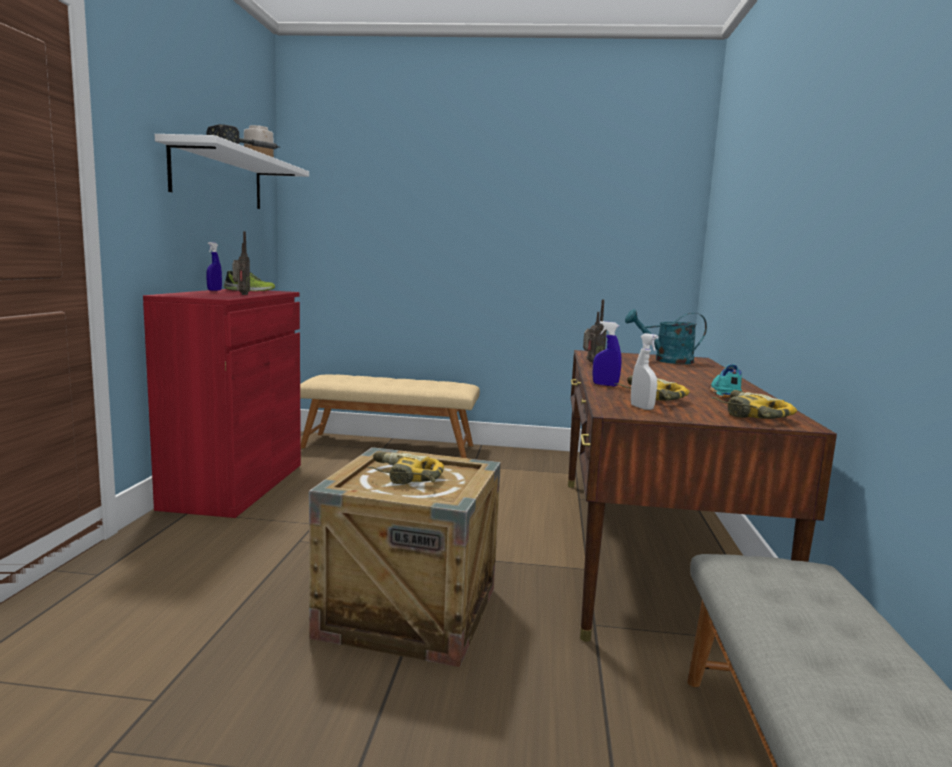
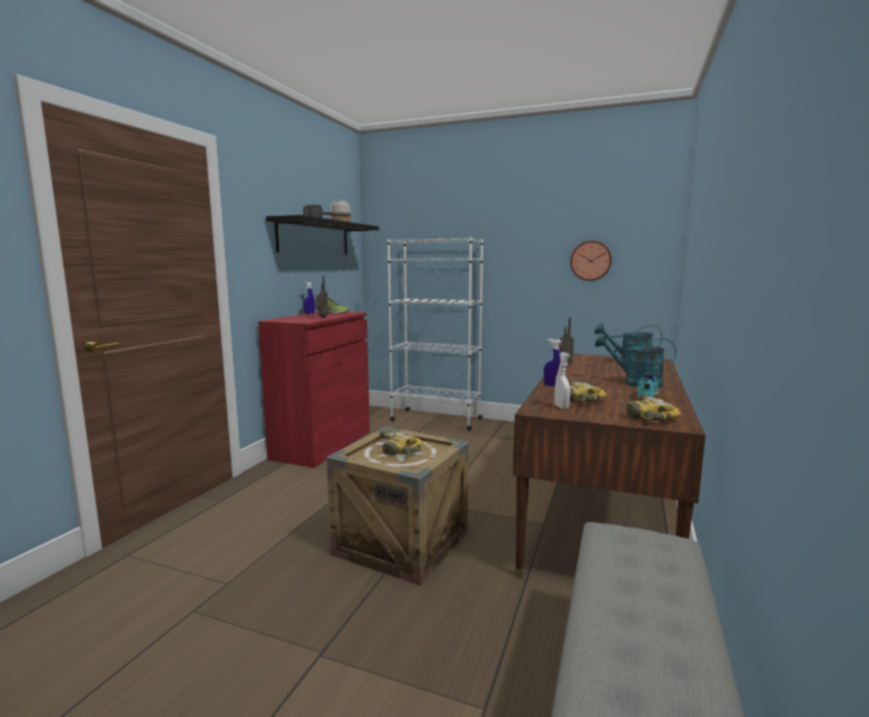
camera: 15 degrees right, 0 degrees up
white shelf [155,134,309,209] -> black shelf [266,215,379,255]
beige bench [300,374,480,458] -> white bookcase [387,237,484,431]
none -> wall clock [570,241,612,281]
none -> turquoise watering can [595,334,676,388]

